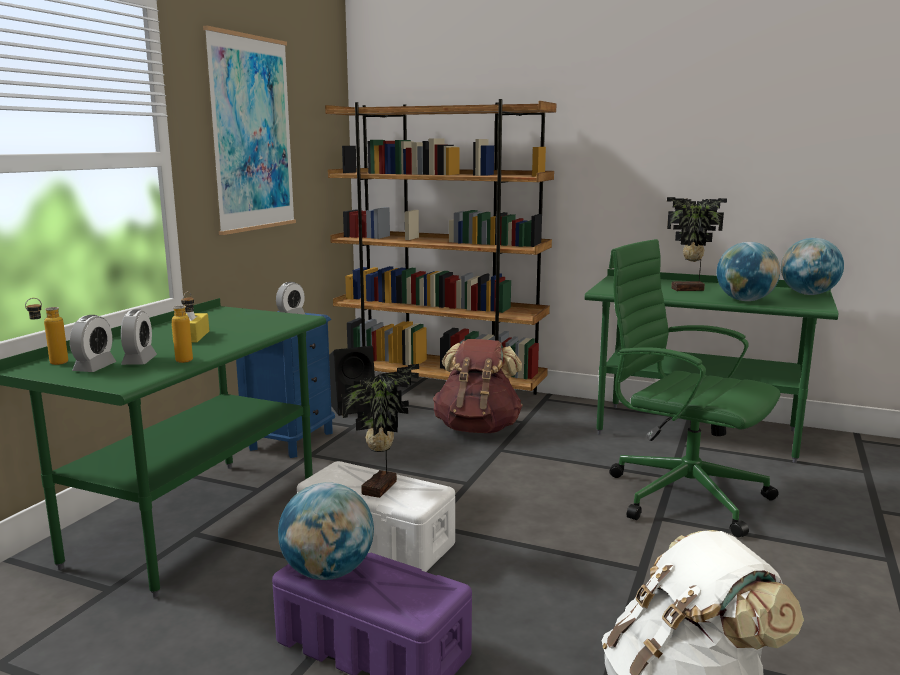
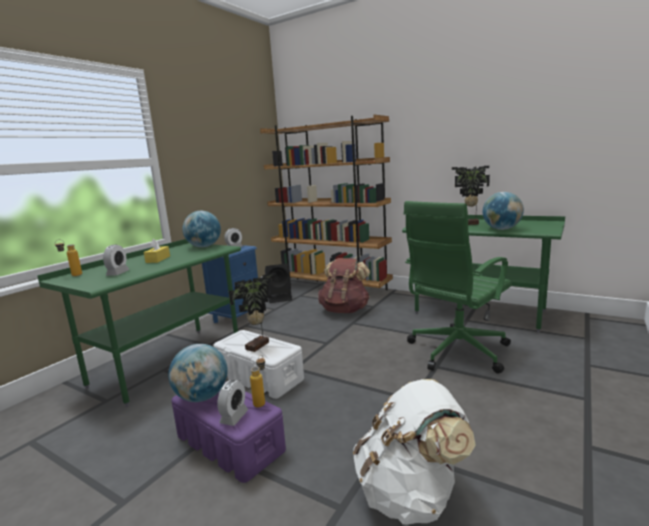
camera: 10 degrees right, 0 degrees up
alarm clock [70,315,116,372] -> alarm clock moved to [217,380,248,426]
bottle [172,291,194,363] -> bottle moved to [250,355,265,408]
picture [203,26,296,235] -> none
green office chair [609,239,780,538] -> green office chair turned 90 degrees counterclockwise [404,201,512,374]
globe [781,238,844,295] -> globe moved to [182,211,221,247]

